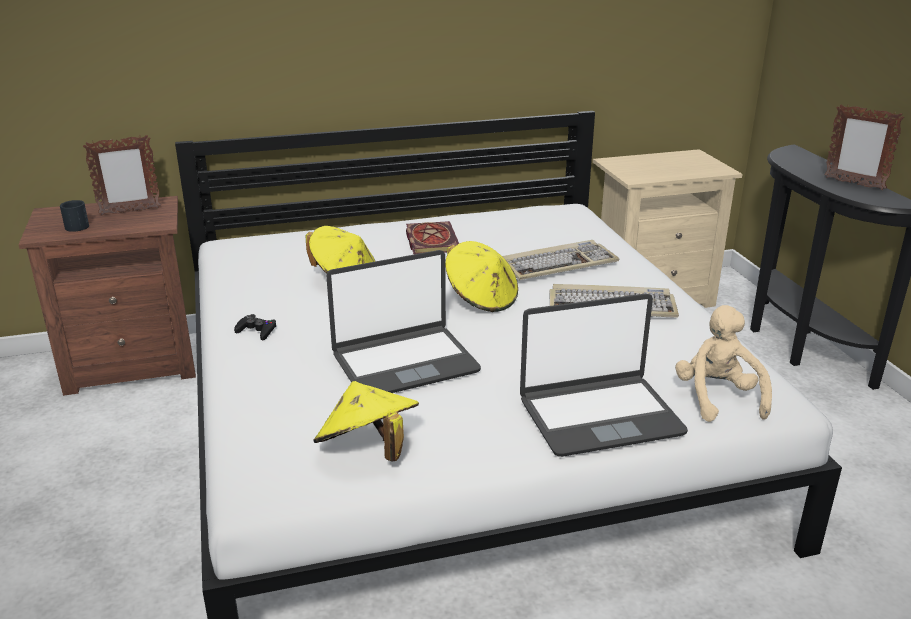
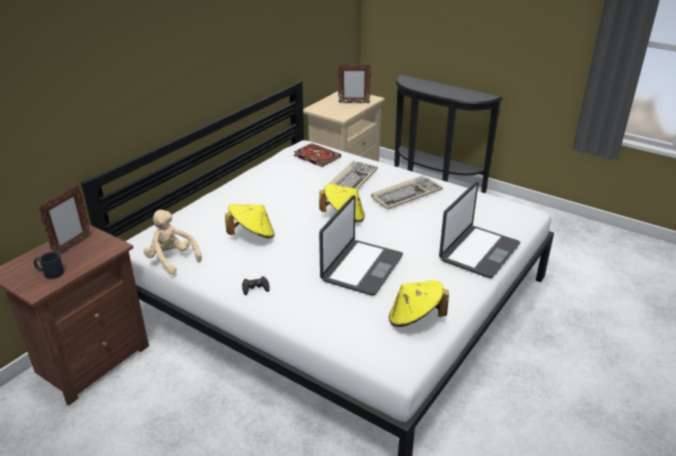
camera: 40 degrees left, 5 degrees up
book [406,221,459,254] -> book moved to [293,143,341,167]
beige plush toy [675,305,772,422] -> beige plush toy moved to [144,210,202,275]
picture frame [824,104,904,190] -> picture frame moved to [337,64,371,104]

